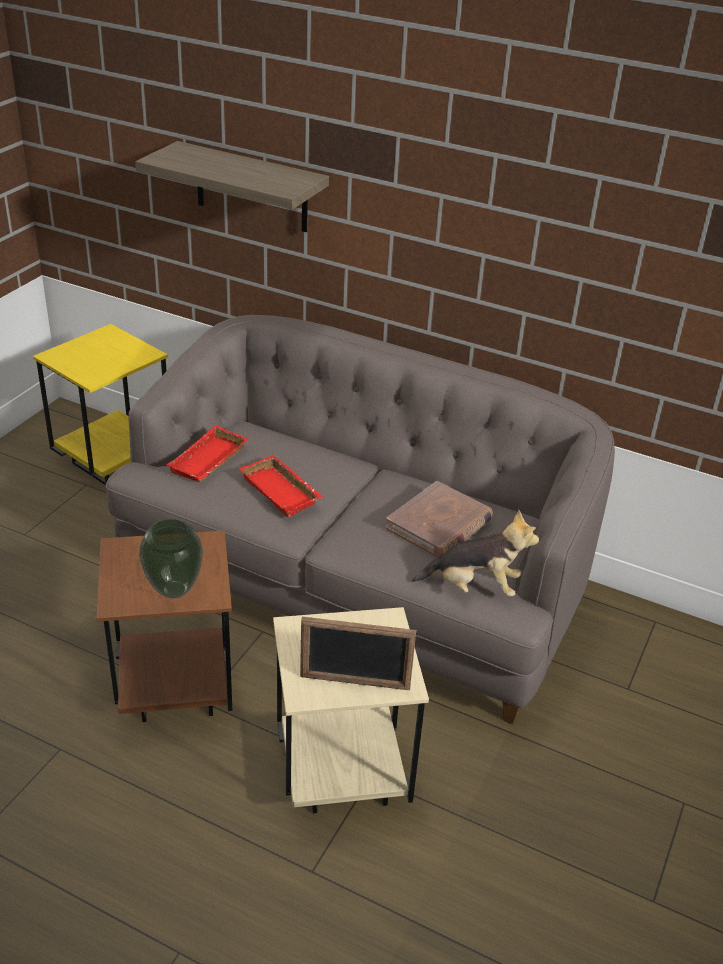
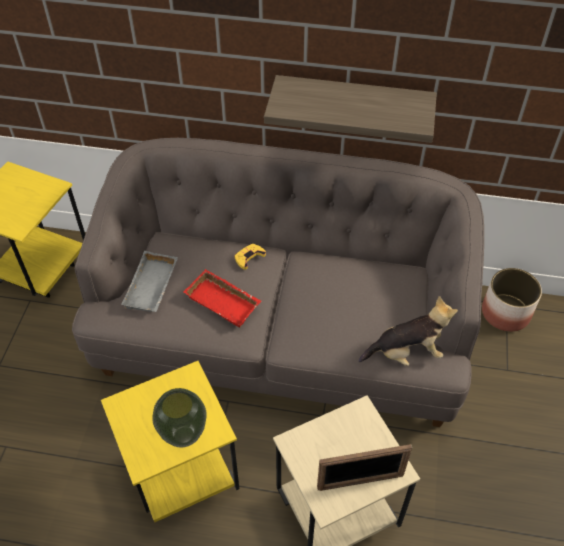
camera: 15 degrees left, 15 degrees up
brown side table [96,530,232,722] -> yellow side table [101,361,239,522]
shelf [135,141,329,232] -> shelf moved to [264,75,437,143]
red tray [166,425,249,482] -> grey tray [121,251,178,312]
brown book [385,481,493,558] -> none
none -> yellow game controller [234,244,266,270]
none -> planter [482,268,542,332]

